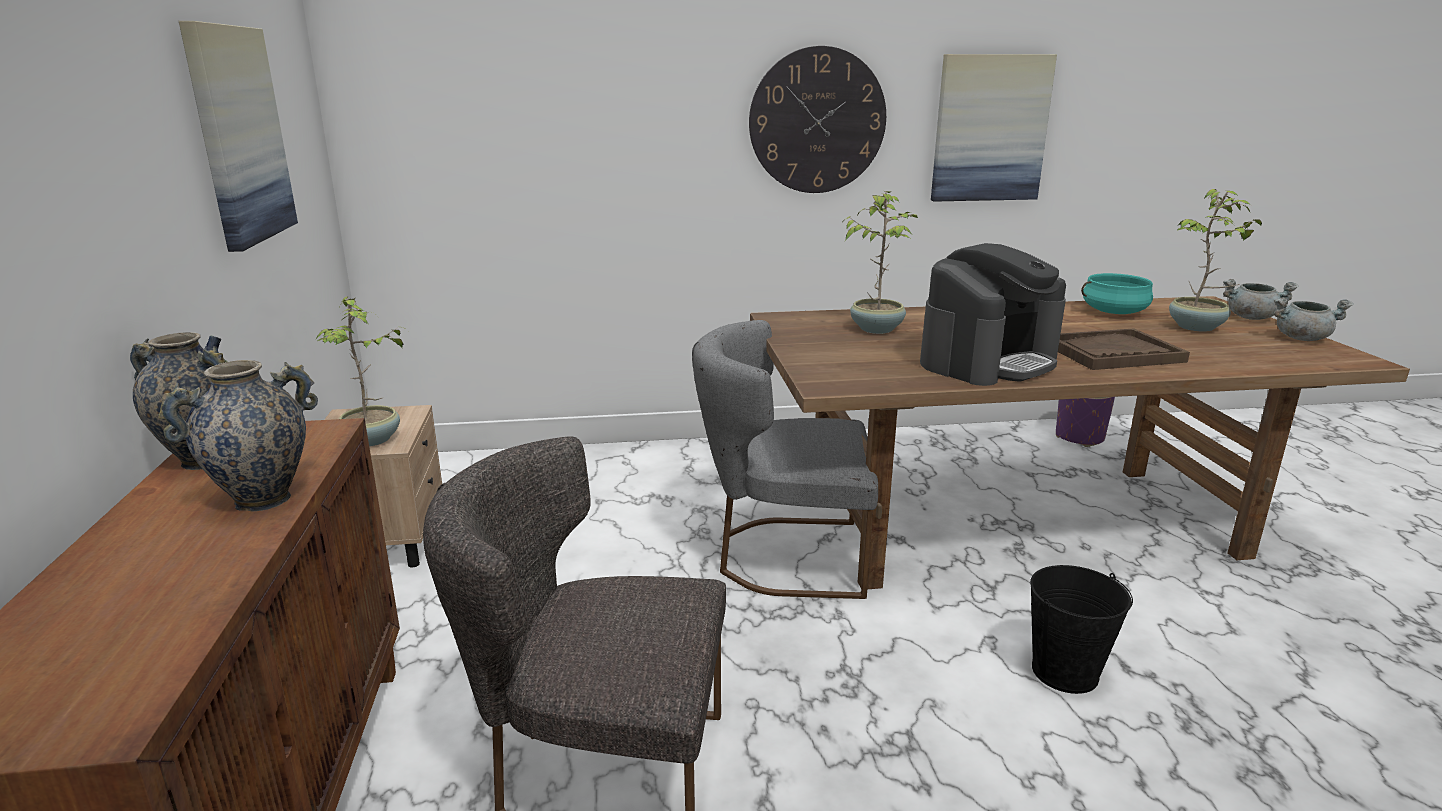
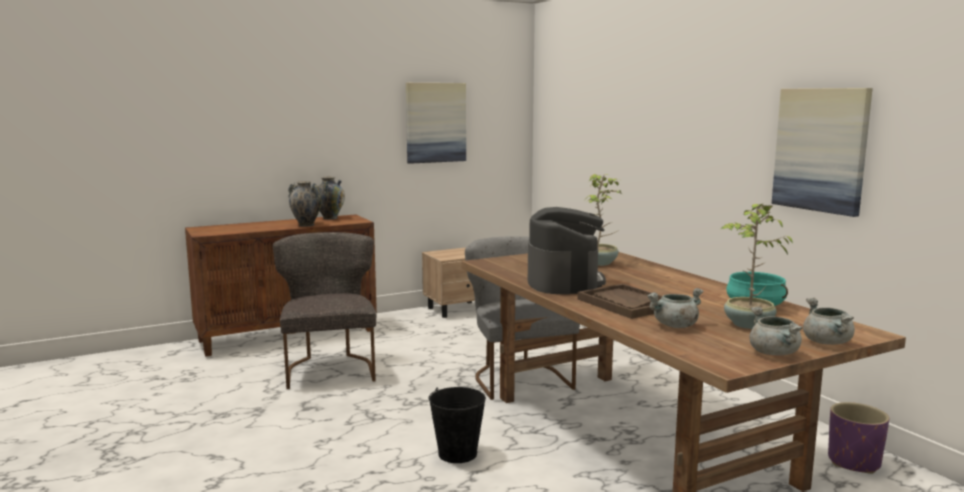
camera: 70 degrees right, 10 degrees down
potted plant [316,296,407,446] -> none
wall clock [749,46,886,193] -> none
coffee machine [920,243,1066,386] -> coffee machine turned 120 degrees counterclockwise [528,207,606,294]
none -> grey cooking pot [647,288,704,328]

